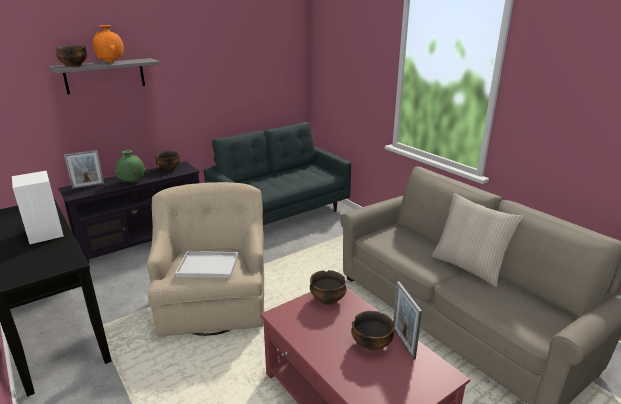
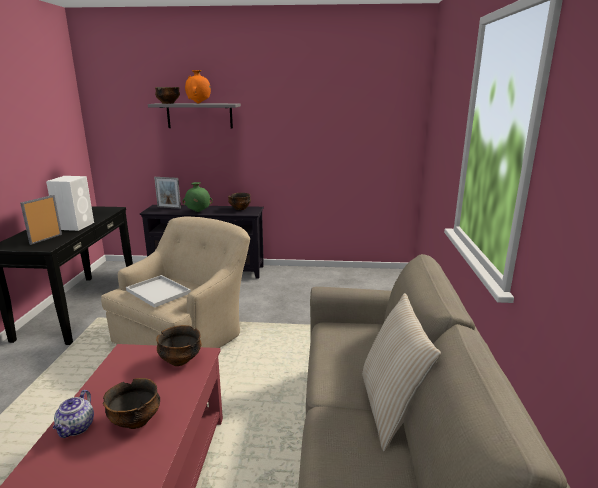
camera: 40 degrees right, 5 degrees down
grey sofa [204,122,351,225] -> none
picture frame [393,282,422,360] -> picture frame moved to [20,195,62,245]
none -> teapot [53,390,94,438]

